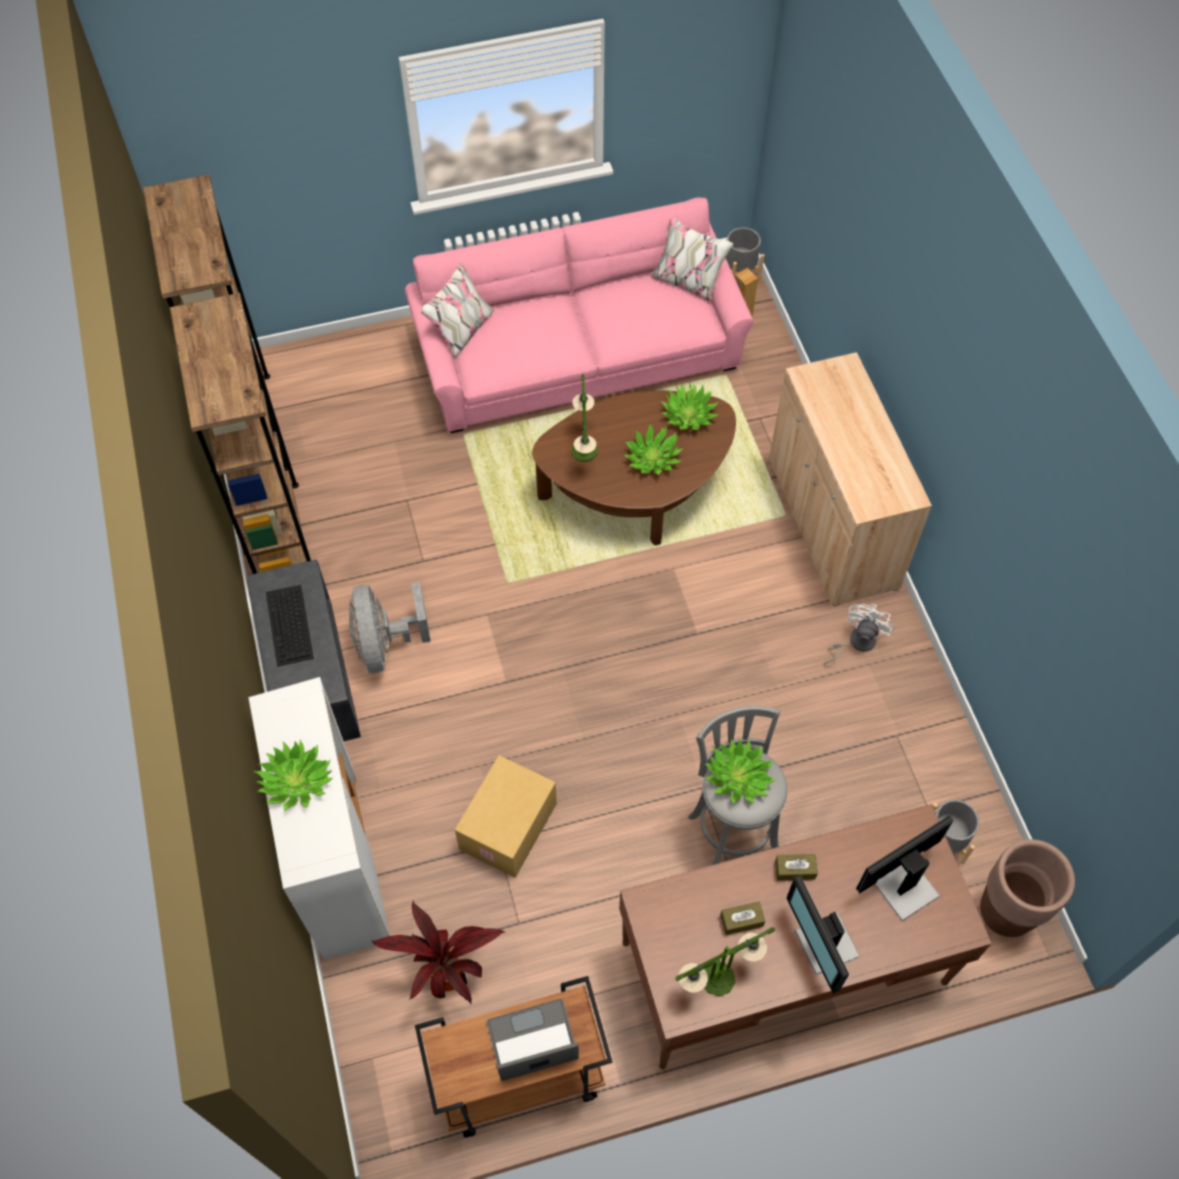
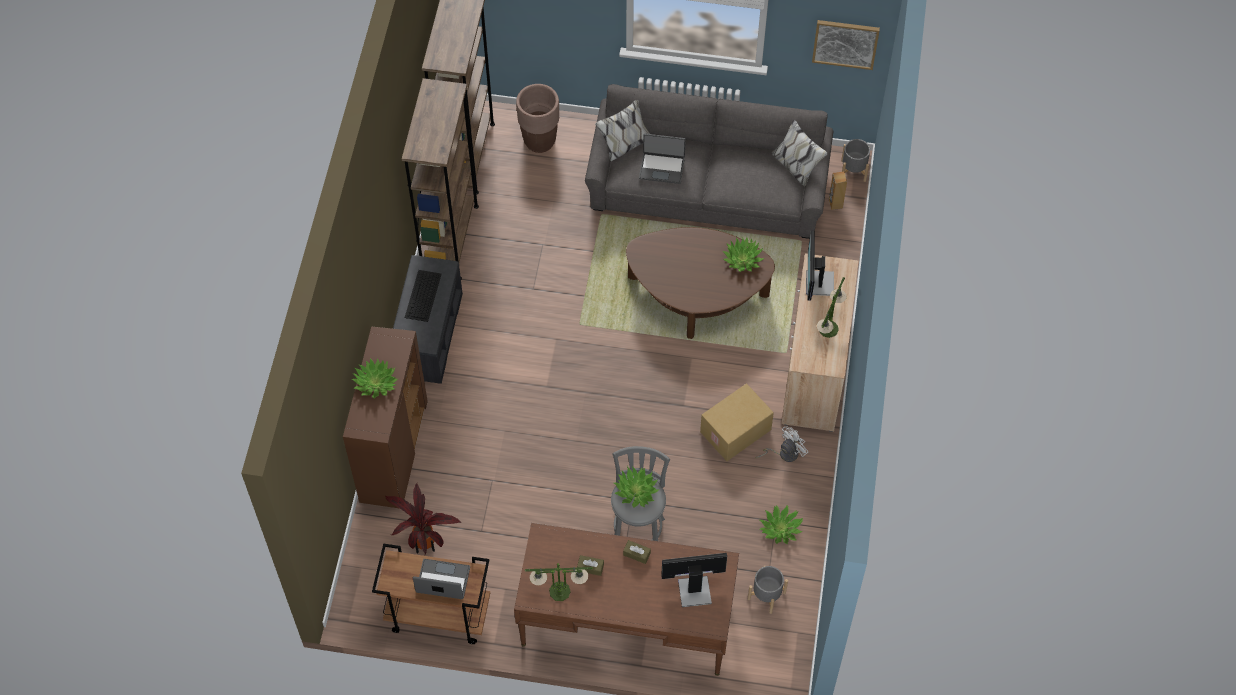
camera: 25 degrees right, 0 degrees up
white cabinet [248,677,390,960] -> brown cabinet [343,327,428,509]
grey fan [349,582,431,673] -> none
pink sofa [405,197,754,433] -> grey sofa [585,84,833,239]
cardboard box [455,755,557,878] -> cardboard box moved to [700,383,774,461]
table lamp [571,374,598,462] -> table lamp moved to [817,277,847,338]
potted plant [624,424,683,475] -> potted plant moved to [760,505,803,544]
monitor [787,876,859,994] -> monitor moved to [806,231,834,301]
brown planter [980,839,1075,937] -> brown planter moved to [516,84,559,153]
none -> laptop [639,134,686,184]
none -> picture [812,20,880,70]

